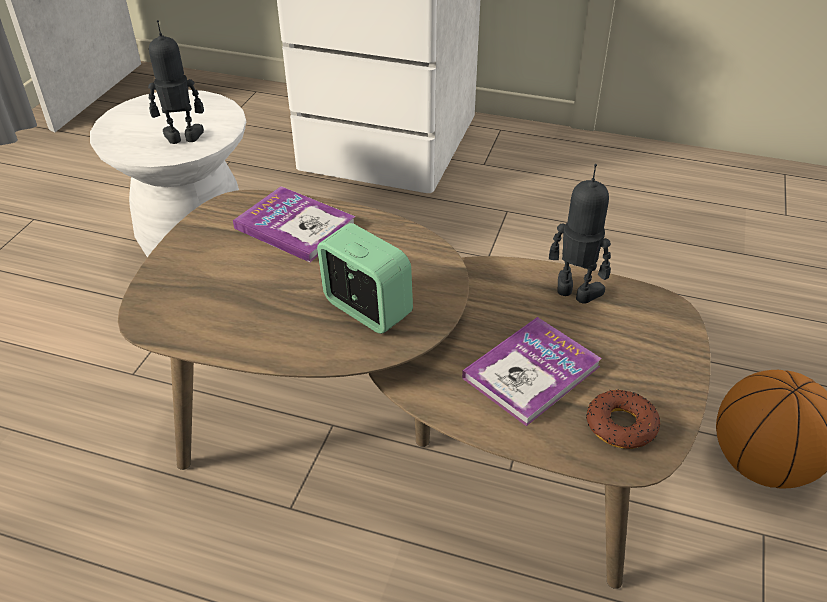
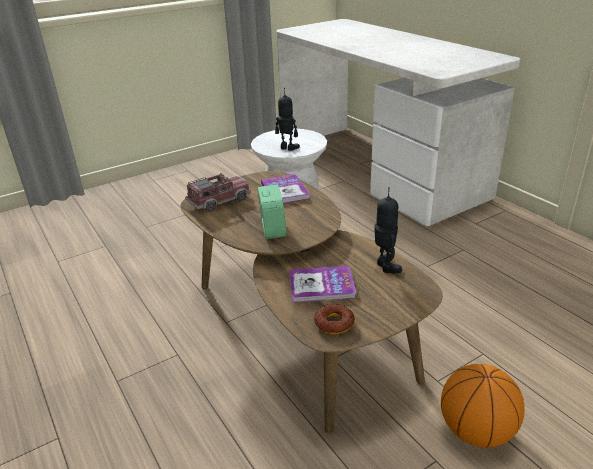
camera: 40 degrees right, 10 degrees down
none -> toy truck [185,173,251,212]

